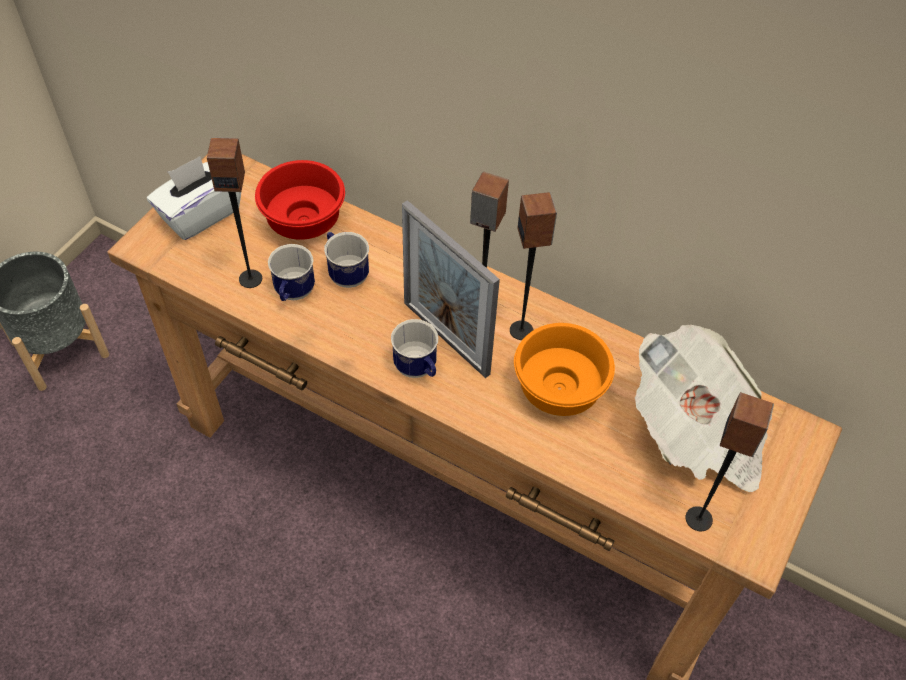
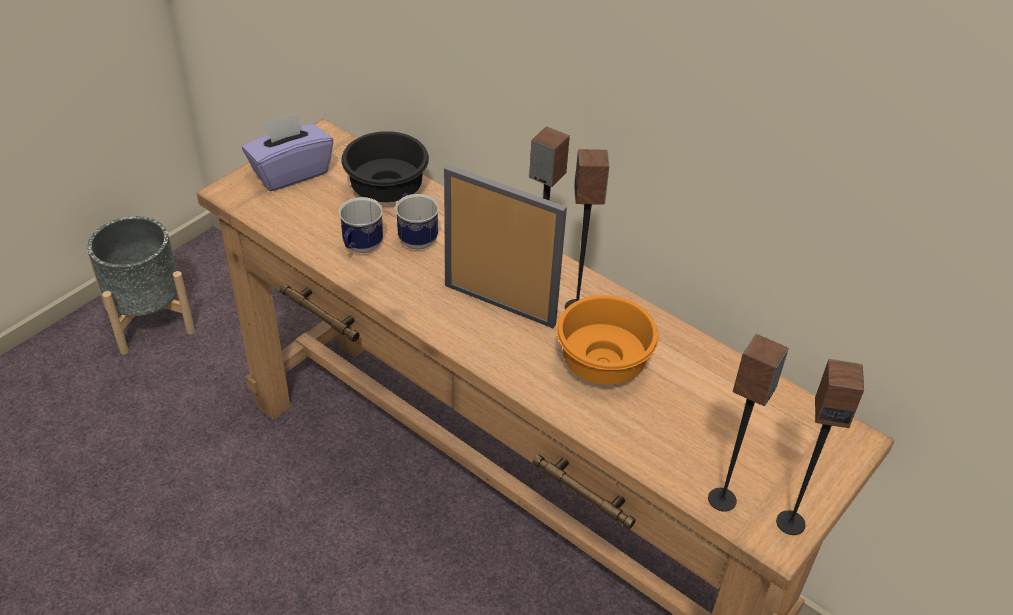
camera: 10 degrees right, 10 degrees down
white tissue box [147,156,241,240] -> purple tissue box [242,113,333,191]
speaker [207,137,262,288] -> speaker moved to [776,359,864,535]
red bowl [255,160,345,240] -> black bowl [341,131,429,202]
mug [391,319,438,378] -> none
picture frame [402,200,500,378] -> picture frame turned 150 degrees clockwise [444,165,567,328]
newspaper [635,325,772,492] -> none

